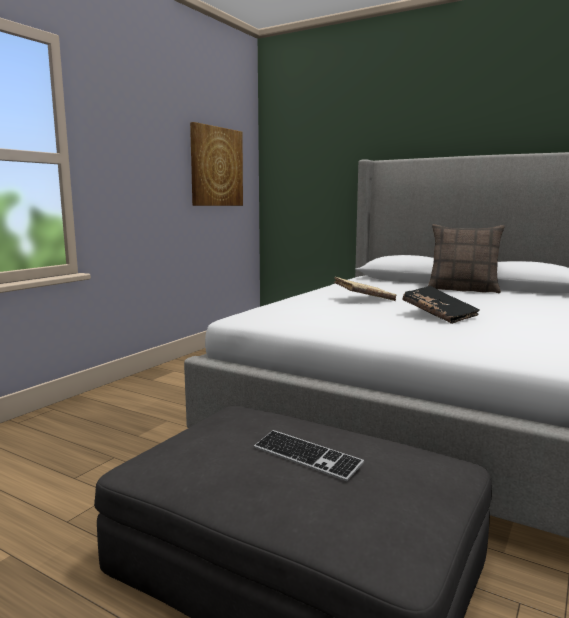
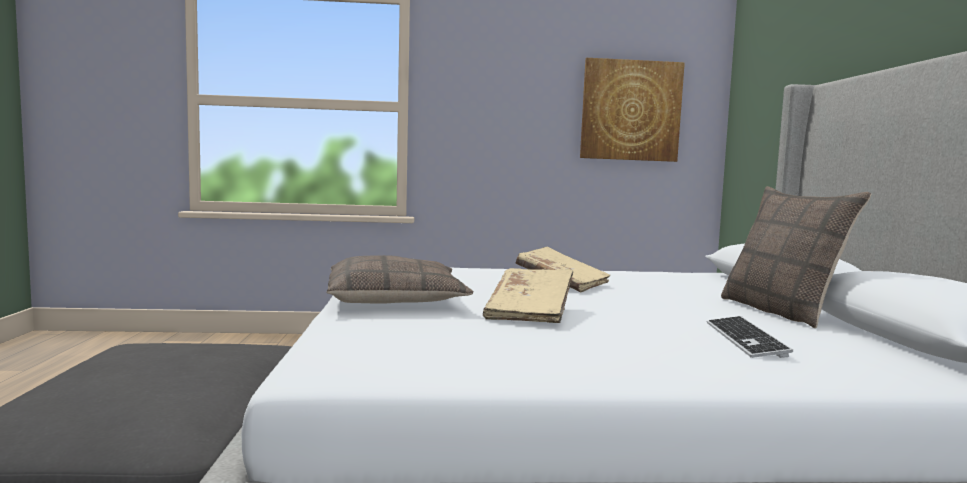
camera: 55 degrees right, 5 degrees down
keyboard [254,430,364,481] -> keyboard moved to [707,316,793,358]
black book [402,286,480,324] -> beige book [483,268,573,323]
none -> pillow [326,255,473,304]

